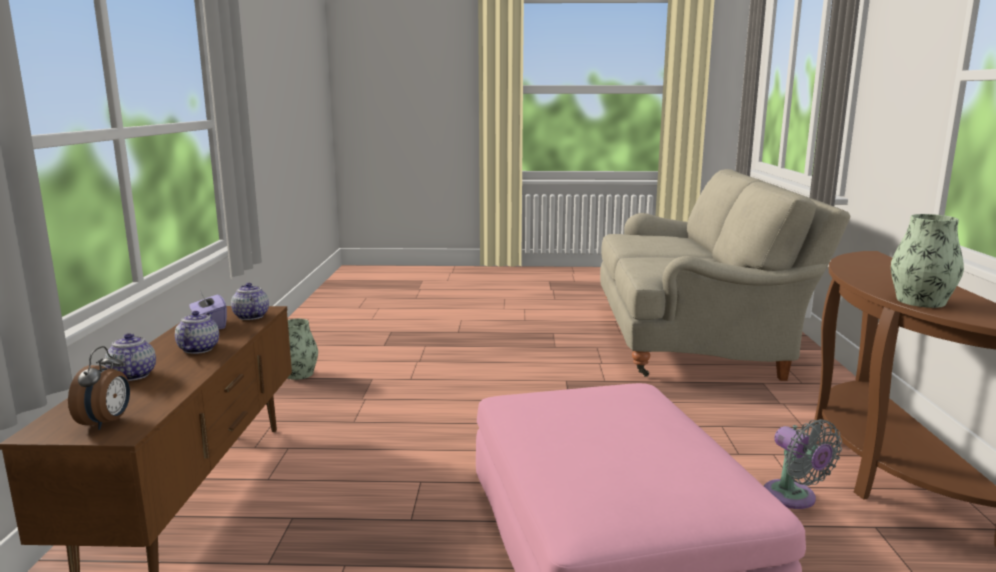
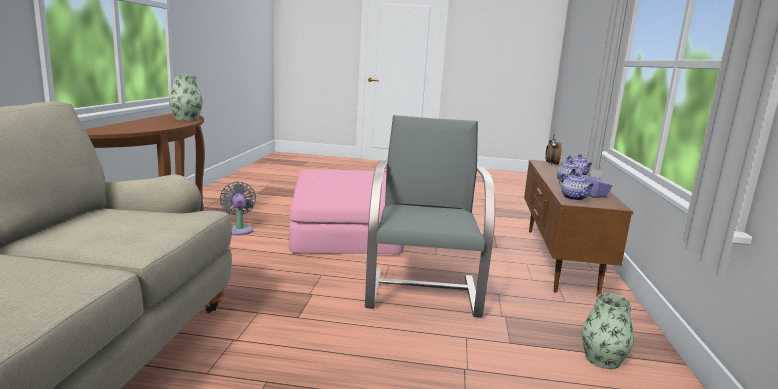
camera: 175 degrees left, 0 degrees up
none -> grey armchair [365,115,495,318]

